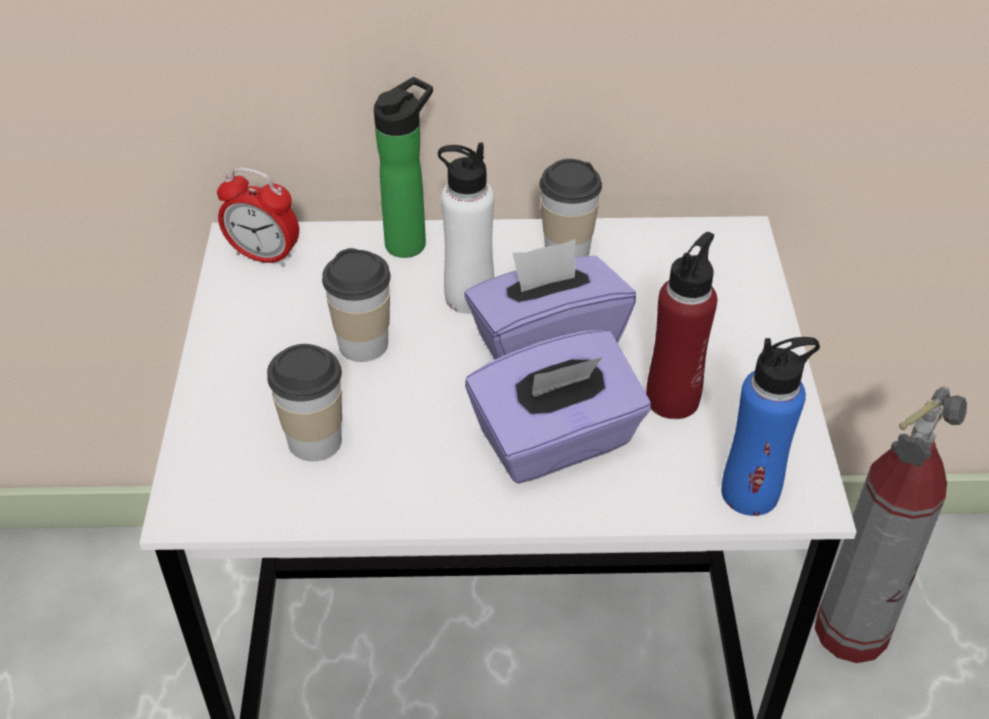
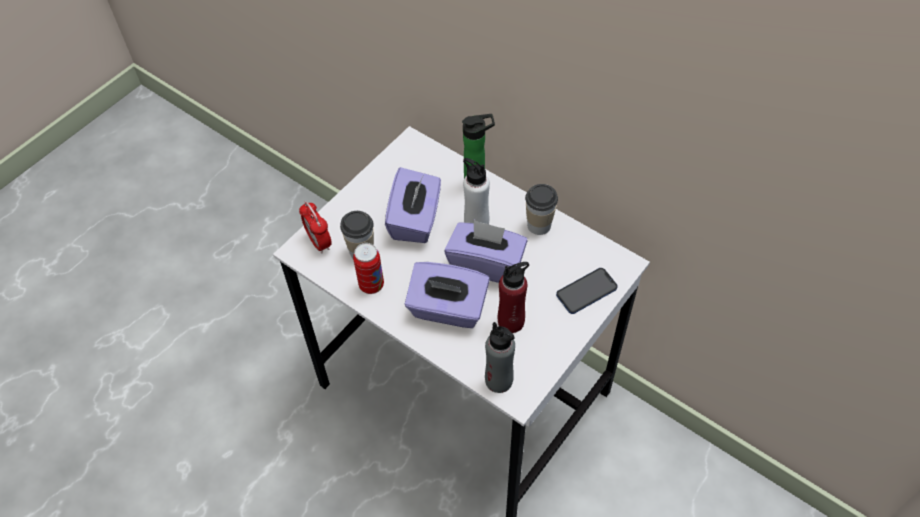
camera: 40 degrees right, 10 degrees up
alarm clock [217,167,299,267] -> alarm clock moved to [299,202,332,253]
cup [322,248,391,362] -> purple tissue box [385,167,441,243]
blue bottle [721,337,820,516] -> grey bottle [485,322,515,393]
fire extinguisher [815,386,967,663] -> none
none -> can [353,243,384,294]
none -> phone [556,268,618,314]

